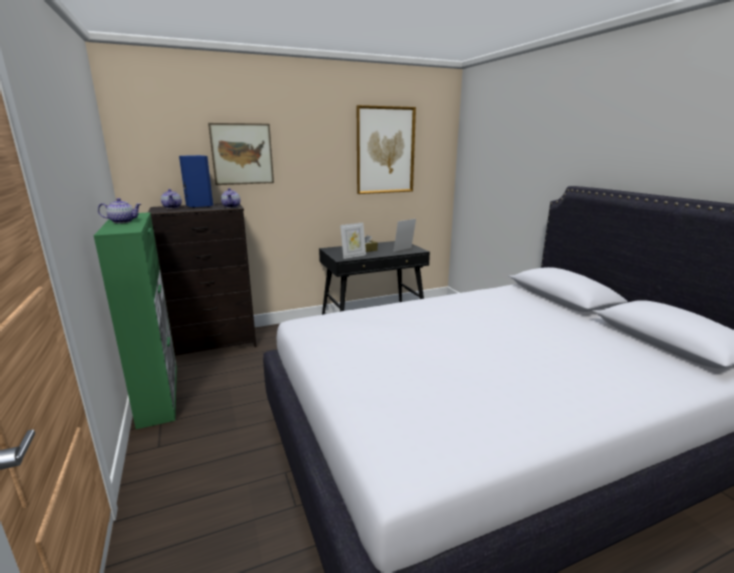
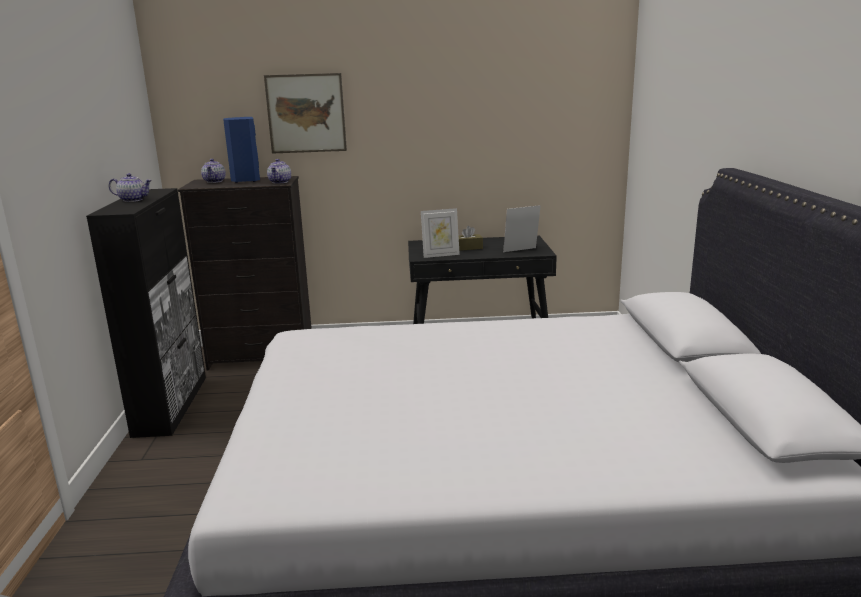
camera: 20 degrees right, 0 degrees up
green cabinet [94,212,177,429] -> black cabinet [86,188,206,438]
picture [357,105,416,194] -> none

